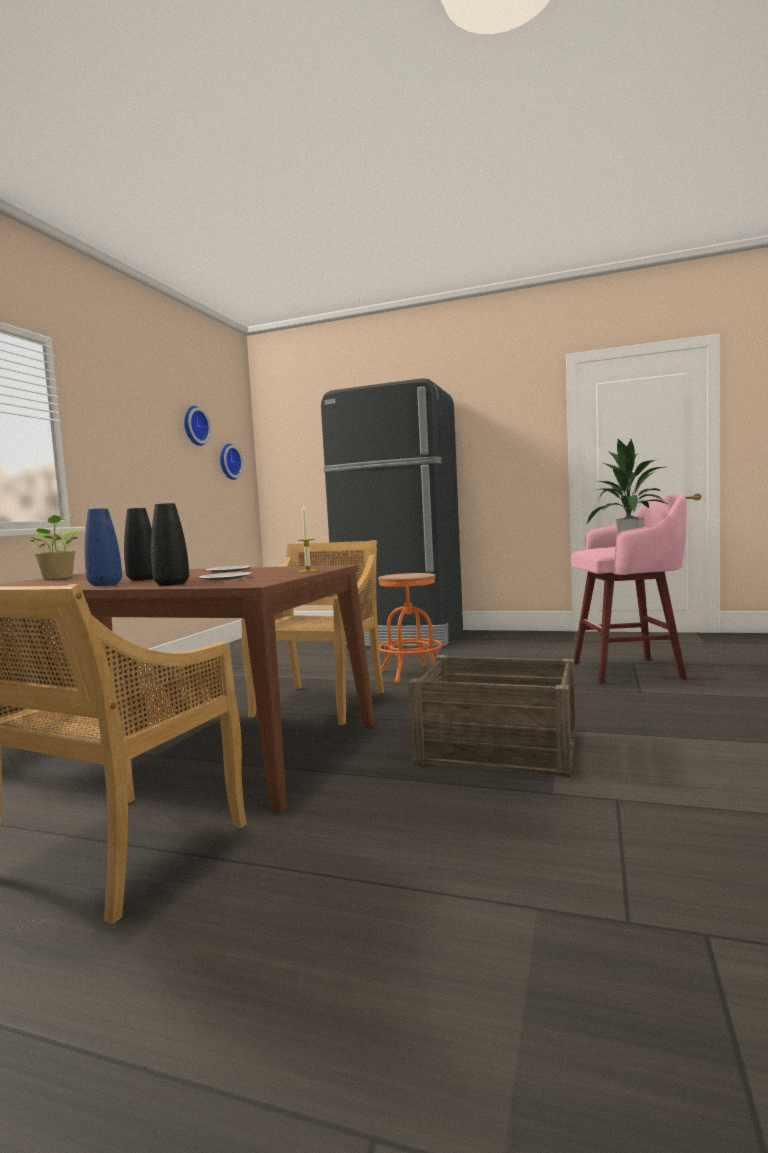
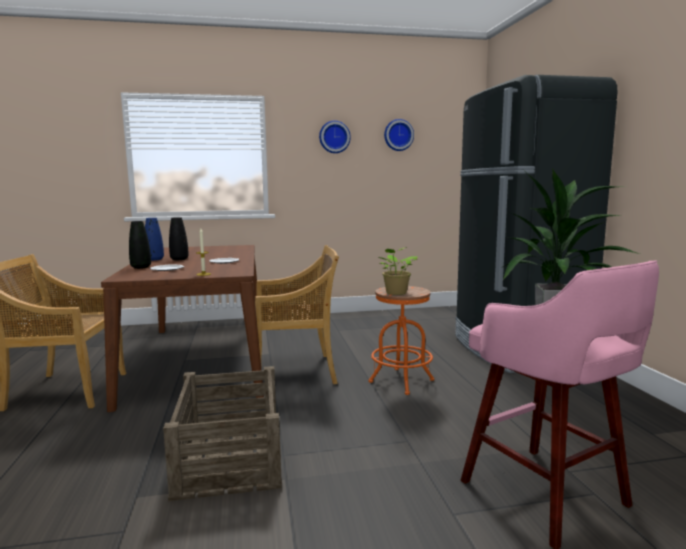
camera: 60 degrees right, 5 degrees up
potted plant [26,515,82,579] -> potted plant moved to [378,247,418,295]
wall clock [220,444,243,480] -> wall clock moved to [319,121,351,153]

